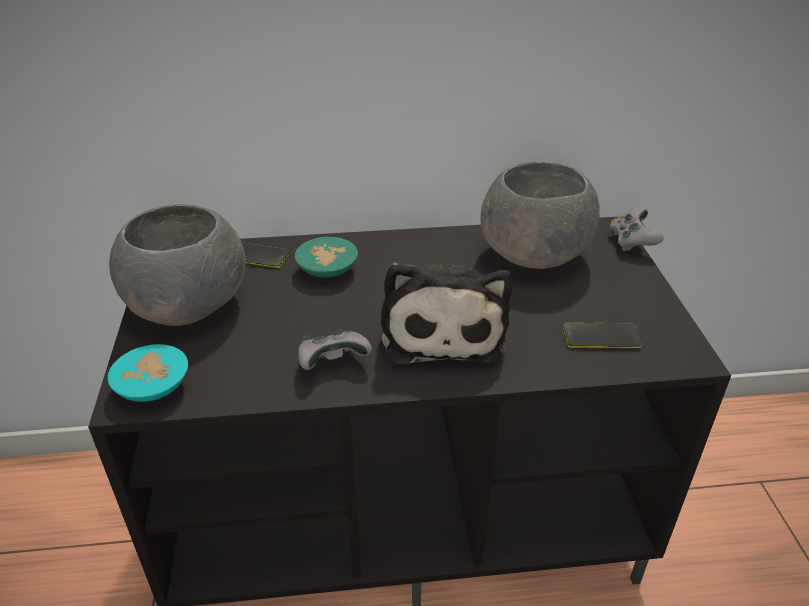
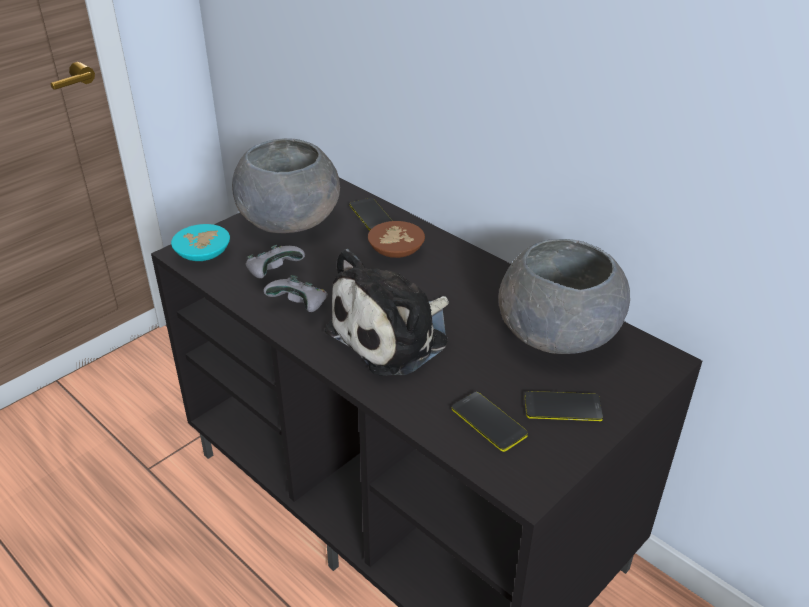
camera: 50 degrees right, 0 degrees up
turquoise bowl [295,237,358,278] -> brown bowl [368,221,425,258]
grey game controller [610,208,664,251] -> grey game controller moved to [245,245,305,279]
none -> phone [525,391,603,421]

